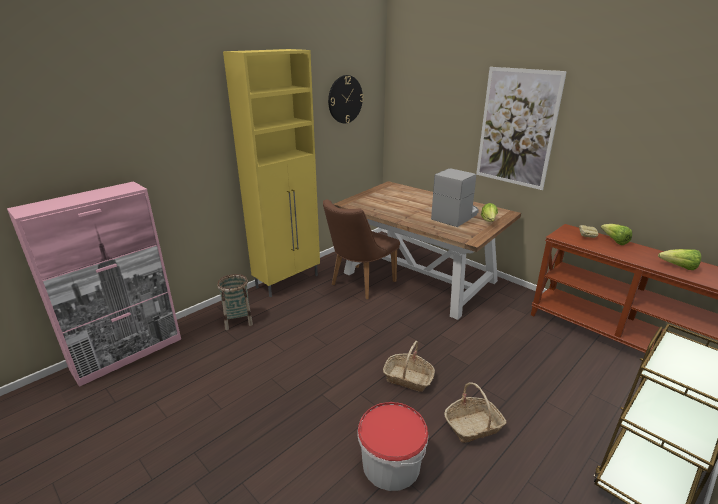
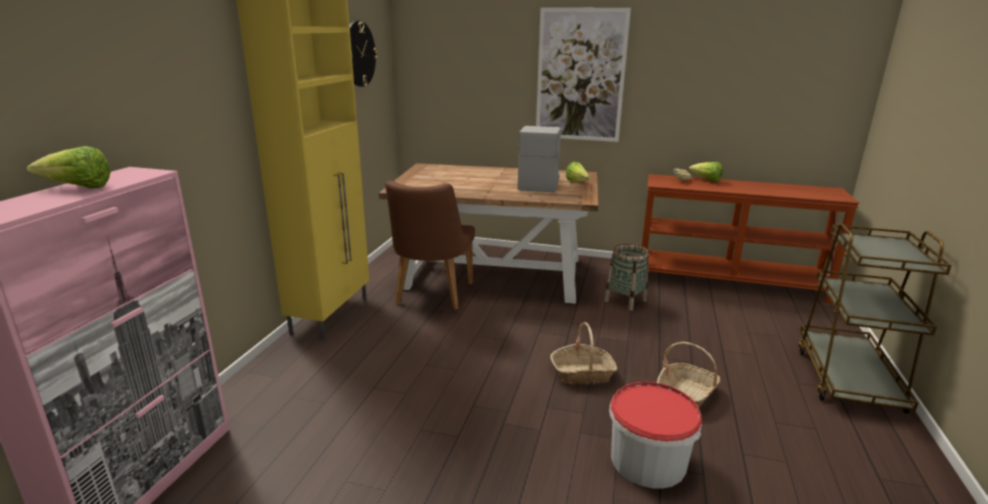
camera: 30 degrees left, 5 degrees down
basket [217,274,253,330] -> basket moved to [604,244,649,311]
lettuce [658,249,701,270] -> lettuce moved to [27,146,111,189]

